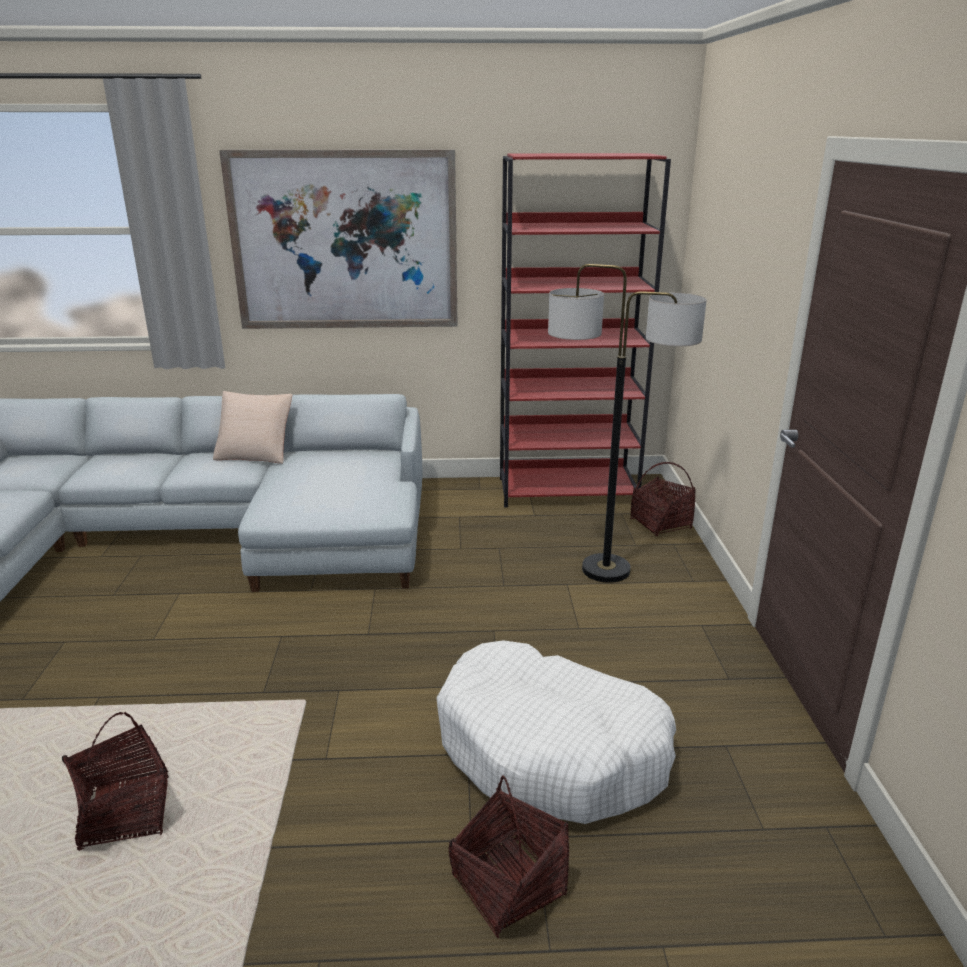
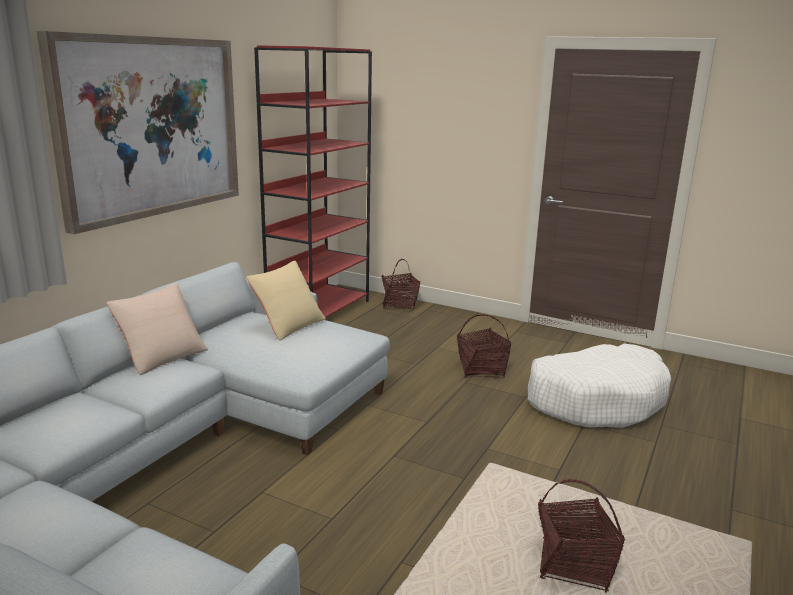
camera: 60 degrees left, 5 degrees down
basket [448,776,569,938] -> basket moved to [457,314,511,378]
floor lamp [548,264,707,583] -> none
none -> beige pillow [246,260,326,341]

